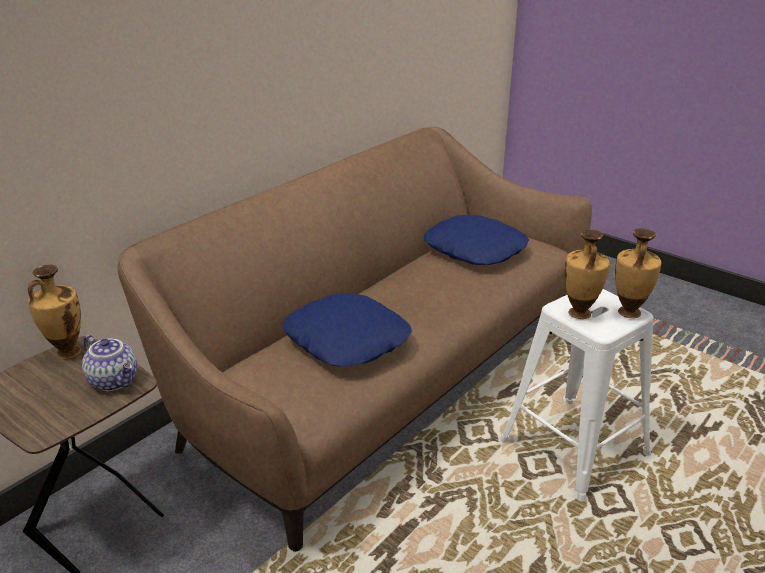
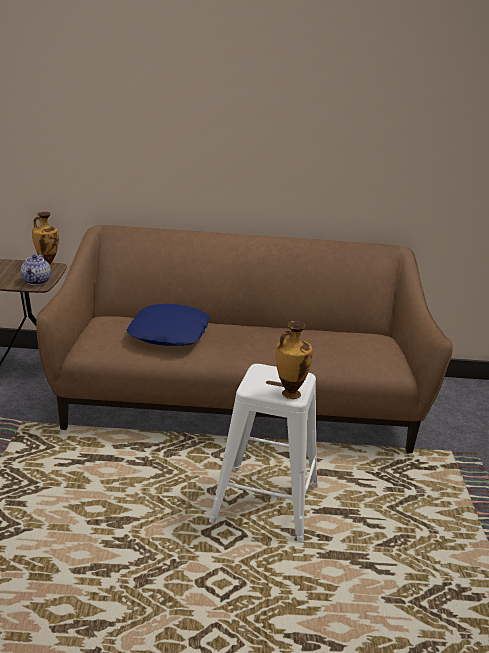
camera: 50 degrees right, 5 degrees down
blue pillow [424,215,529,265] -> none
vase [564,229,610,319] -> none

